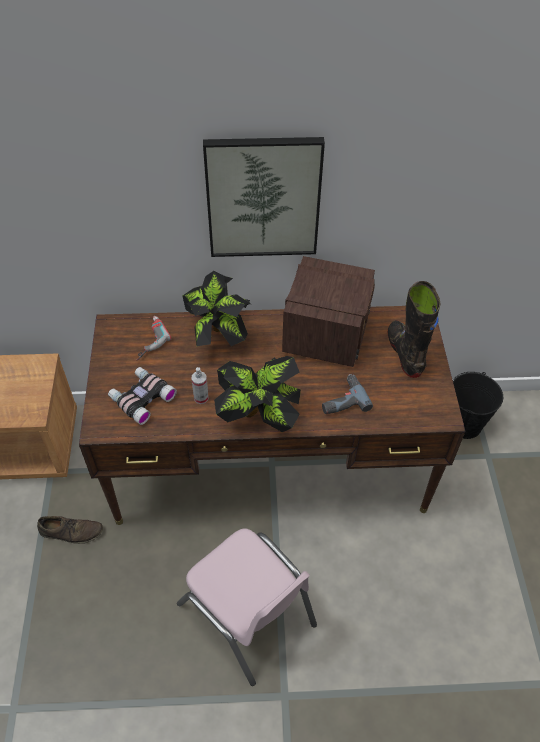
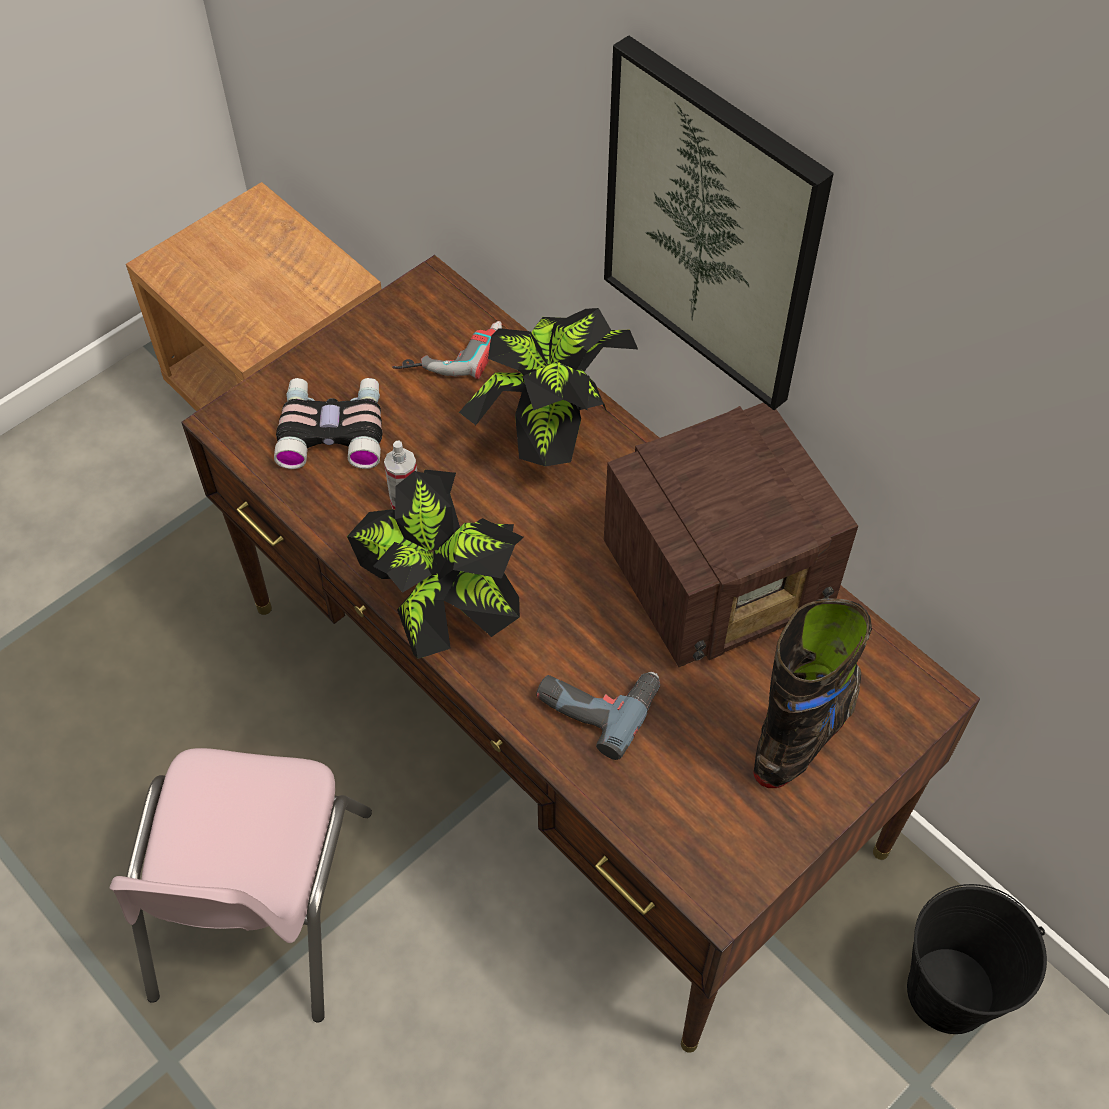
camera: 50 degrees right, 5 degrees up
brown shoe [37,516,103,544] -> none

